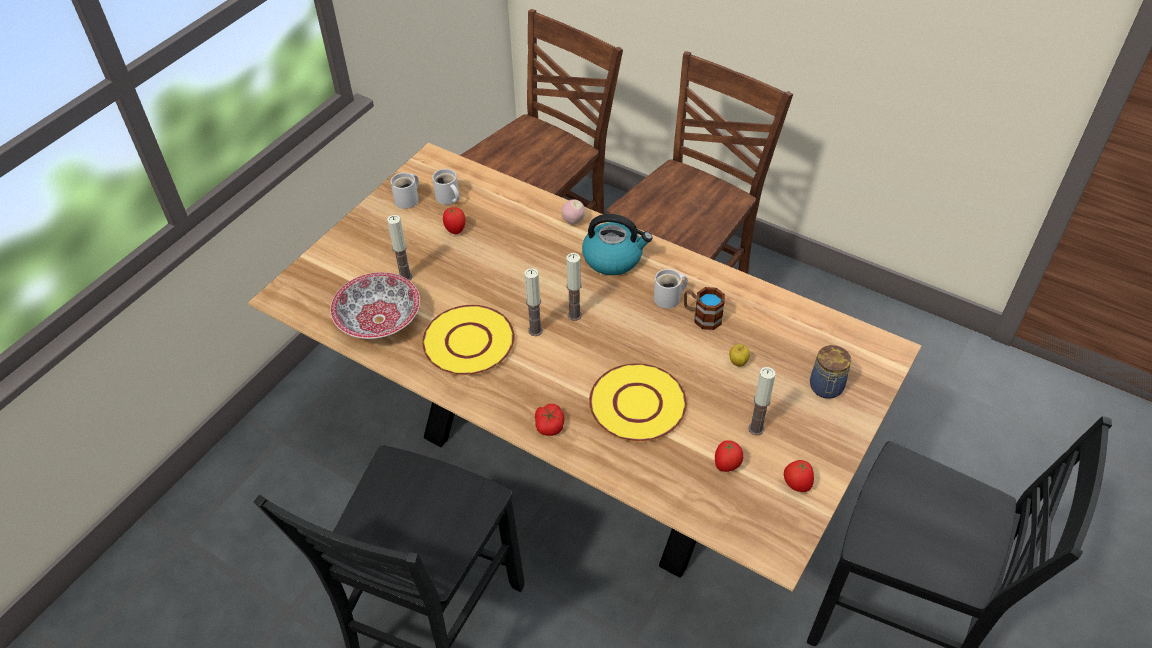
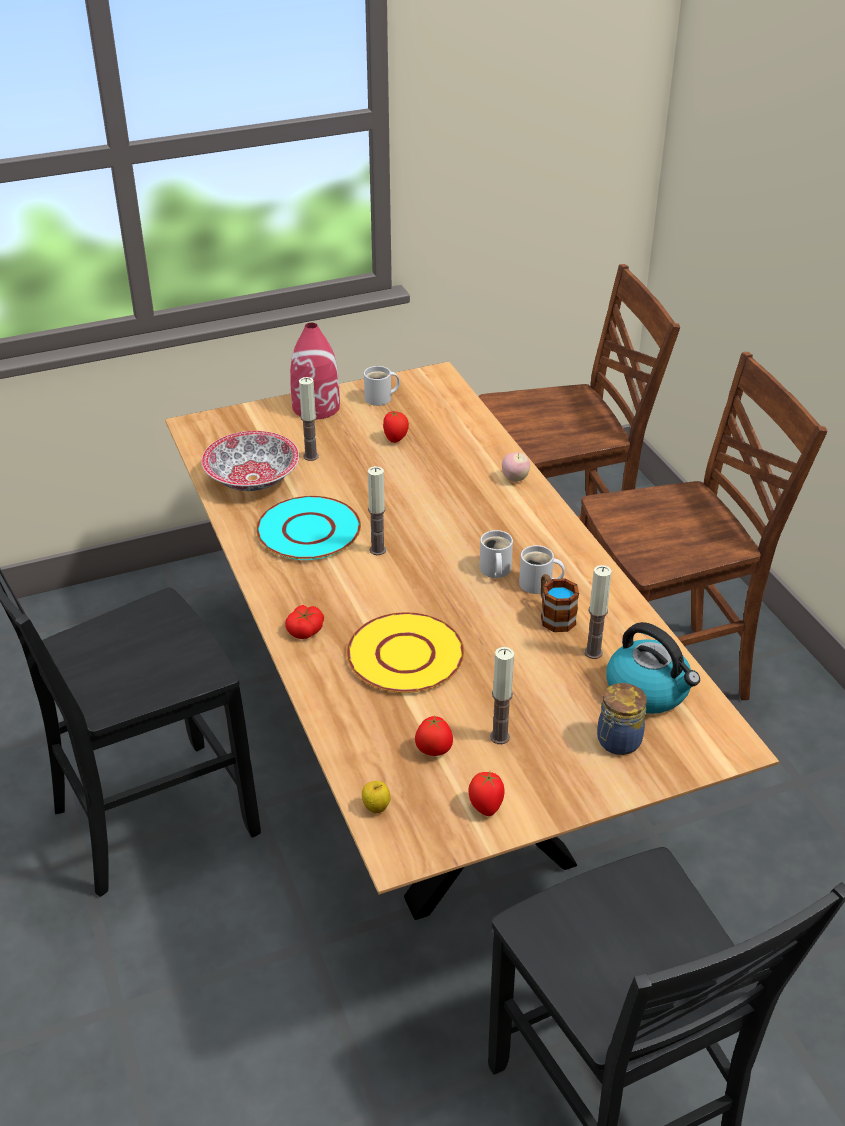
camera: 35 degrees right, 10 degrees down
yellow plate [422,305,515,375] -> turquoise plate [256,496,361,560]
white mug [432,169,459,205] -> white mug moved to [479,530,513,578]
candle [566,253,582,321] -> candle moved to [584,565,612,659]
kettle [582,214,652,275] -> kettle moved to [606,622,700,714]
apple [729,344,750,367] -> apple moved to [362,781,391,813]
none -> red vase [290,323,340,420]

